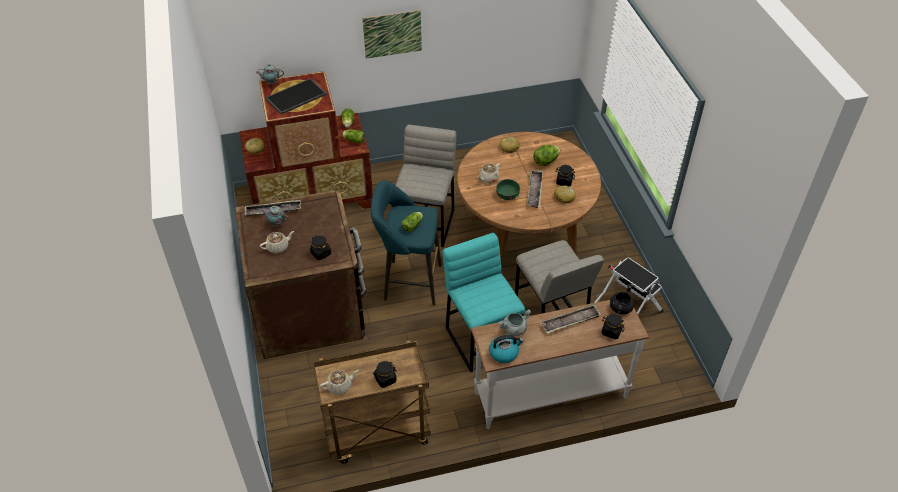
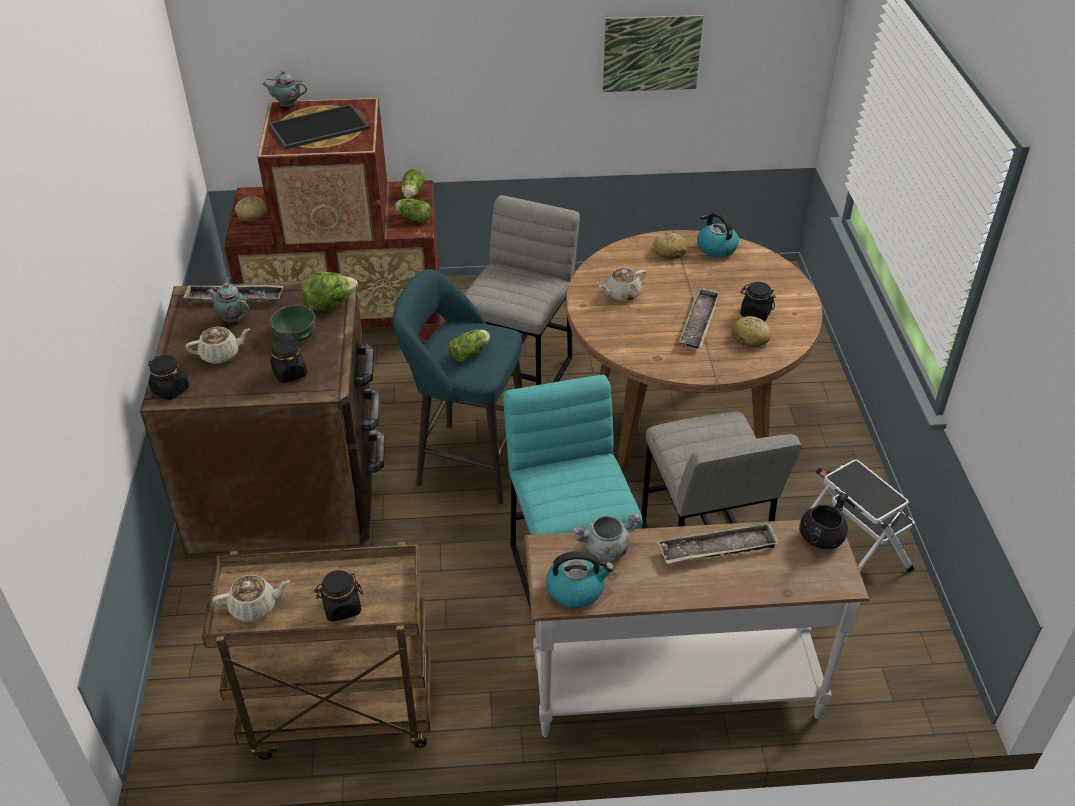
camera: 10 degrees right, 5 degrees down
picture [362,10,422,59] -> picture moved to [603,15,703,92]
green bowl [496,179,520,200] -> green bowl moved to [270,305,316,342]
lettuce [533,145,561,166] -> lettuce moved to [301,272,358,311]
black jar [602,313,625,339] -> black jar moved to [149,355,189,400]
none -> kettle [697,212,739,258]

